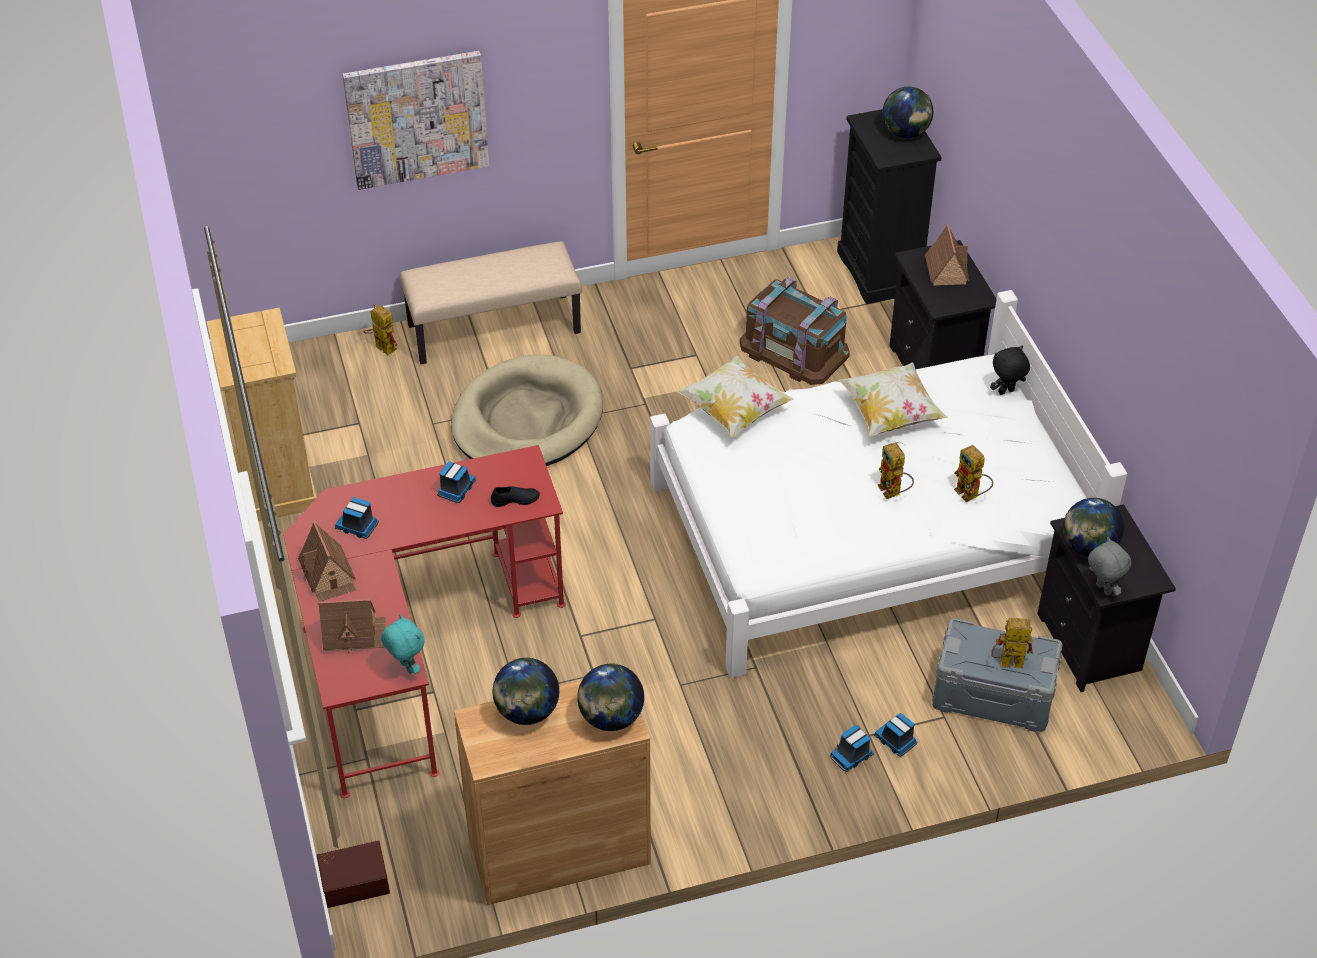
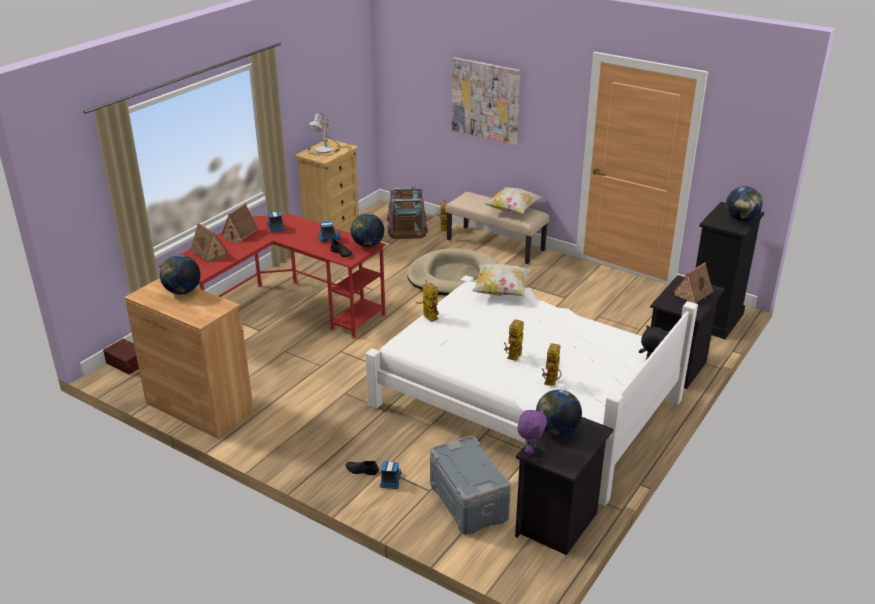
camera: 50 degrees right, 15 degrees down
turquoise plush toy [381,614,424,674] -> none
globe [577,663,644,731] -> globe moved to [351,213,384,247]
brown storage box [740,277,850,385] -> brown storage box moved to [387,187,428,239]
toy truck [830,725,874,772] -> black shoe [346,461,379,475]
pillow [839,363,948,437] -> pillow moved to [483,187,542,214]
toy robot [991,618,1033,668] -> toy robot moved to [415,281,439,322]
grey plush toy [1088,537,1131,596] -> purple plush toy [517,409,547,455]
none -> table lamp [307,113,340,156]

